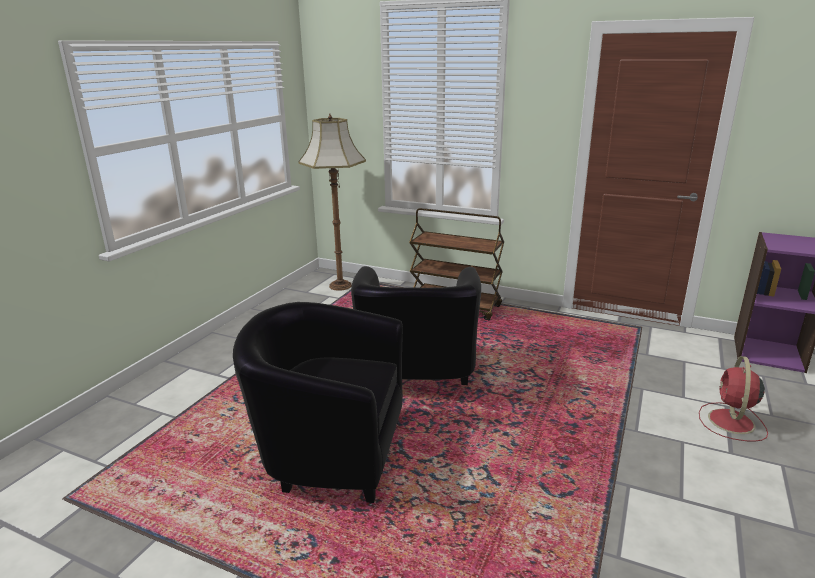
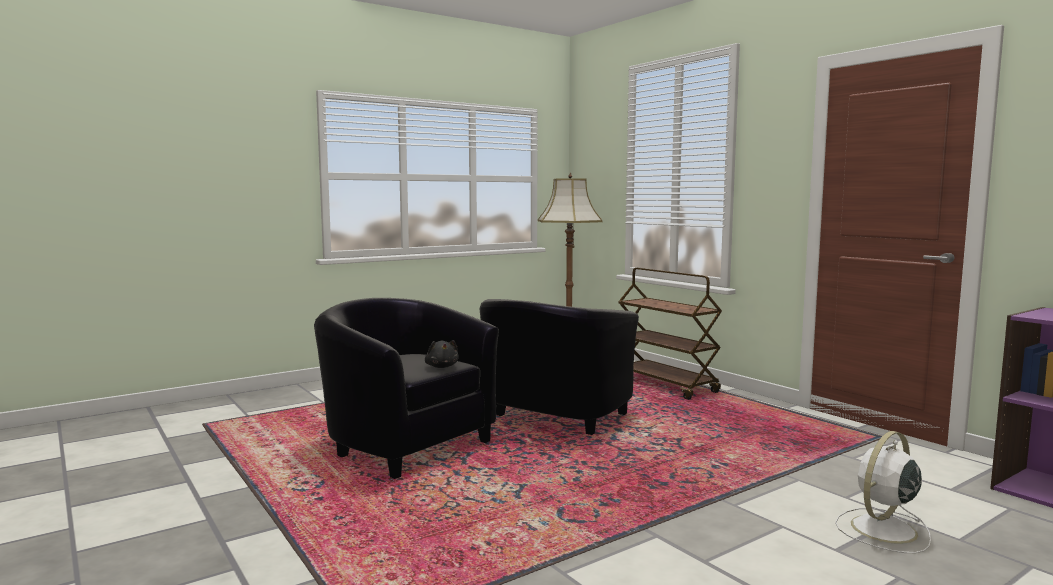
camera: 30 degrees right, 15 degrees down
red fan [699,356,768,442] -> white fan [835,431,931,553]
none -> black plush toy [425,340,459,368]

